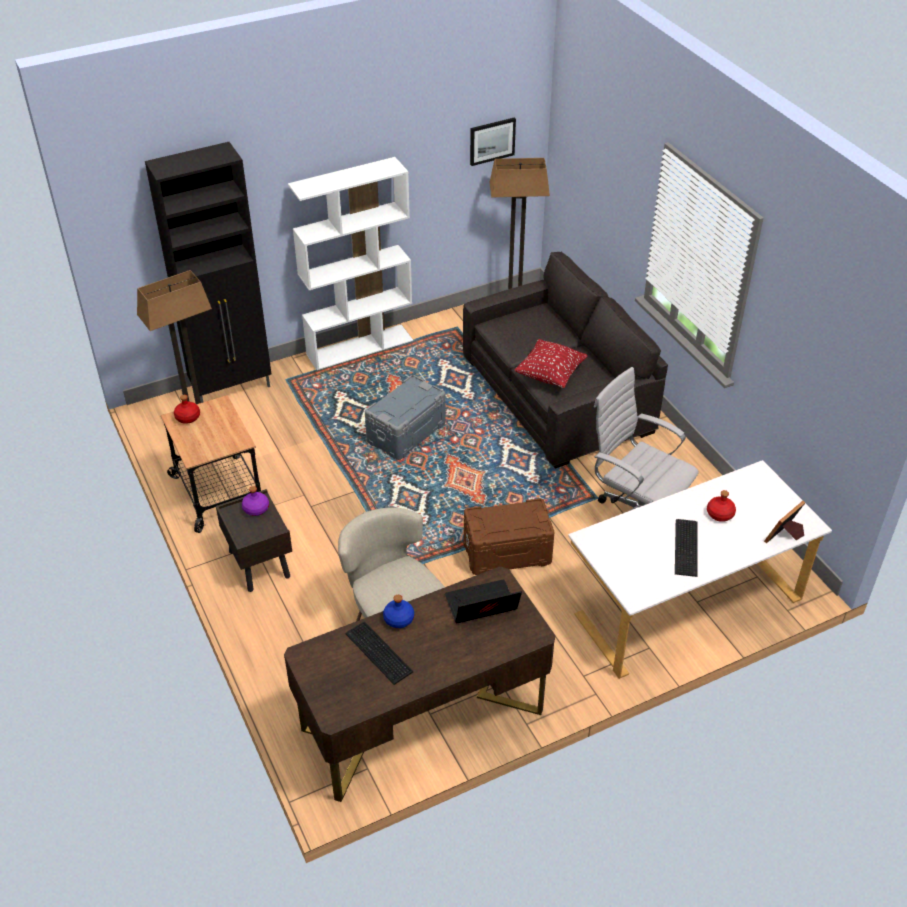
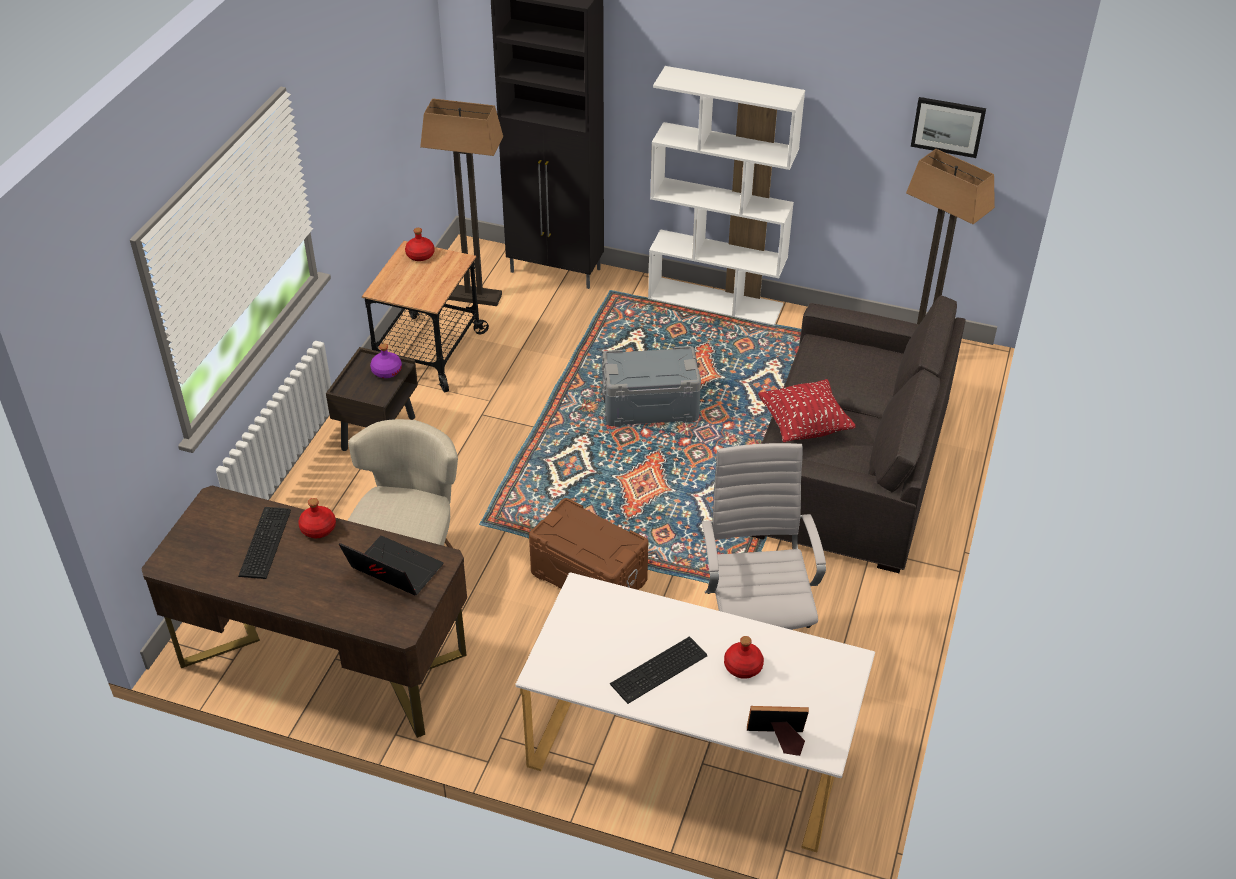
camera: 45 degrees right, 0 degrees up
blue bottle [383,595,414,628] -> red bottle [298,498,336,538]

